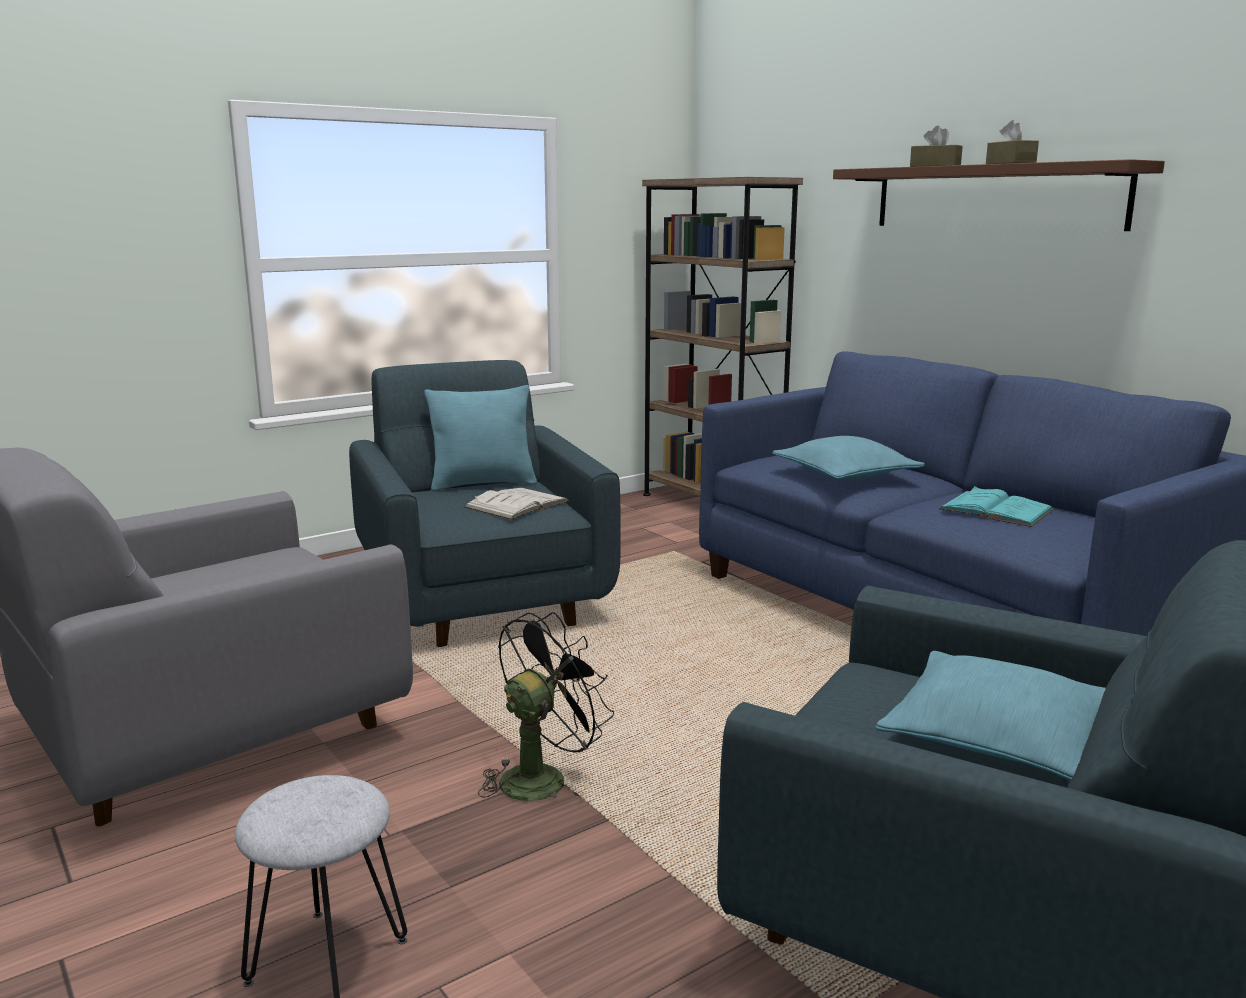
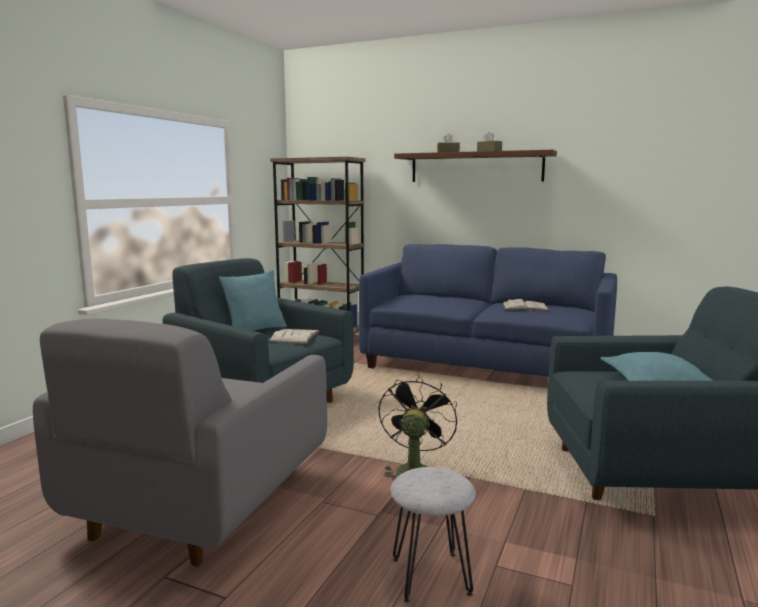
camera: 30 degrees left, 5 degrees down
turquoise pillow [772,436,925,480] -> none
turquoise book [938,486,1054,527] -> white book [503,299,550,311]

